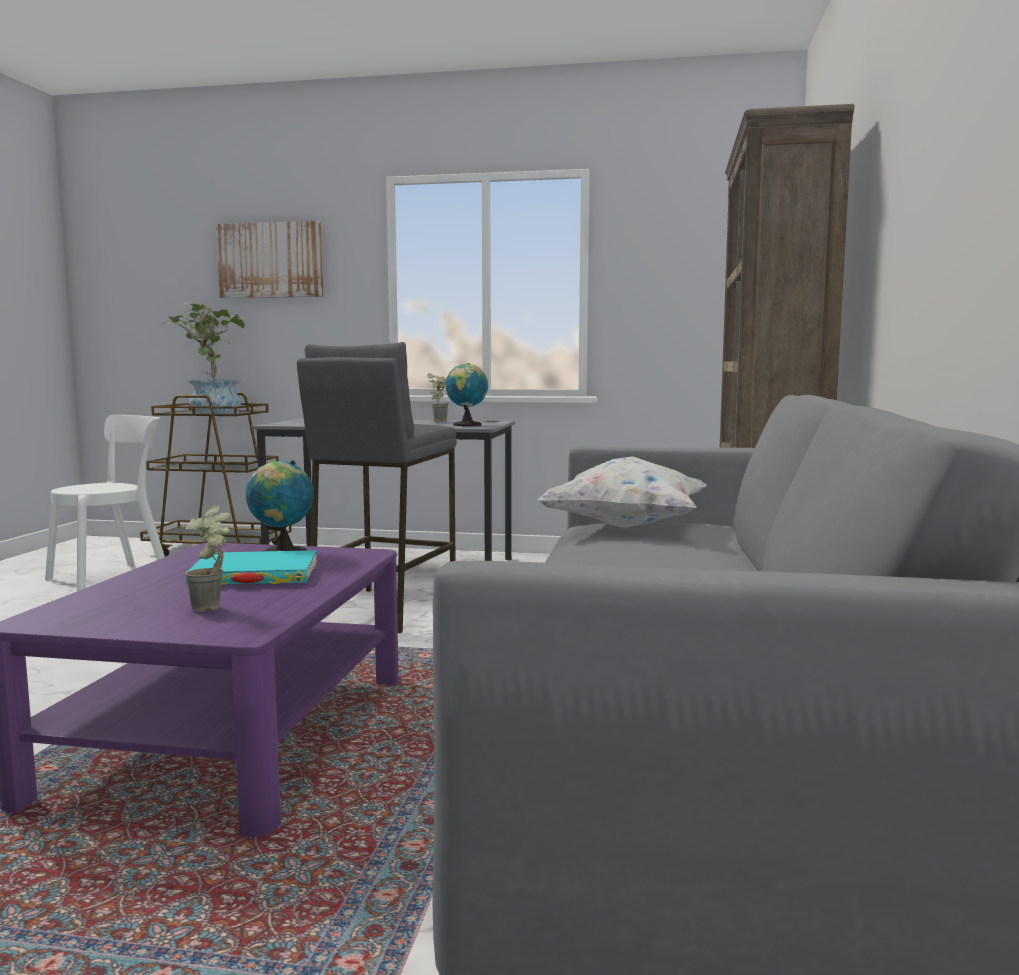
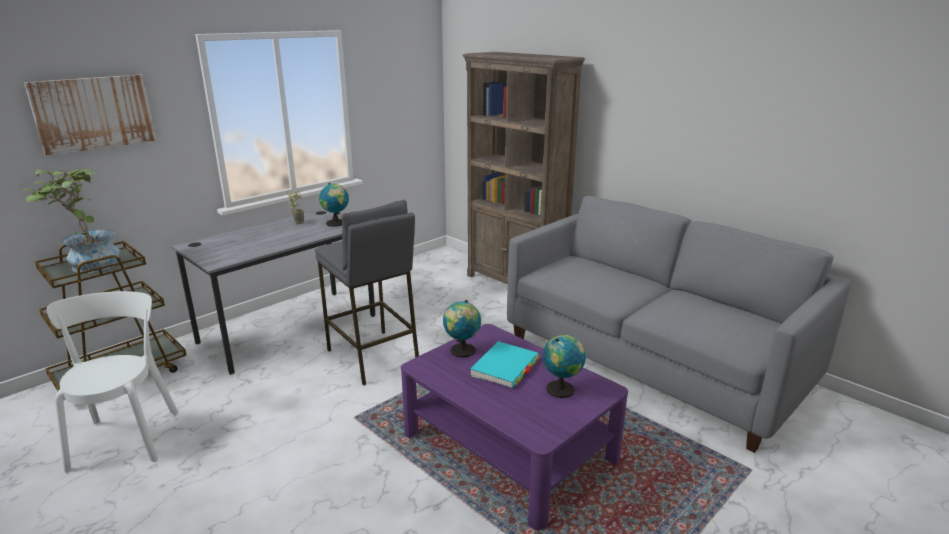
camera: 55 degrees left, 15 degrees up
potted plant [185,505,230,612] -> globe [543,335,586,398]
white pillow [537,456,707,528] -> none

